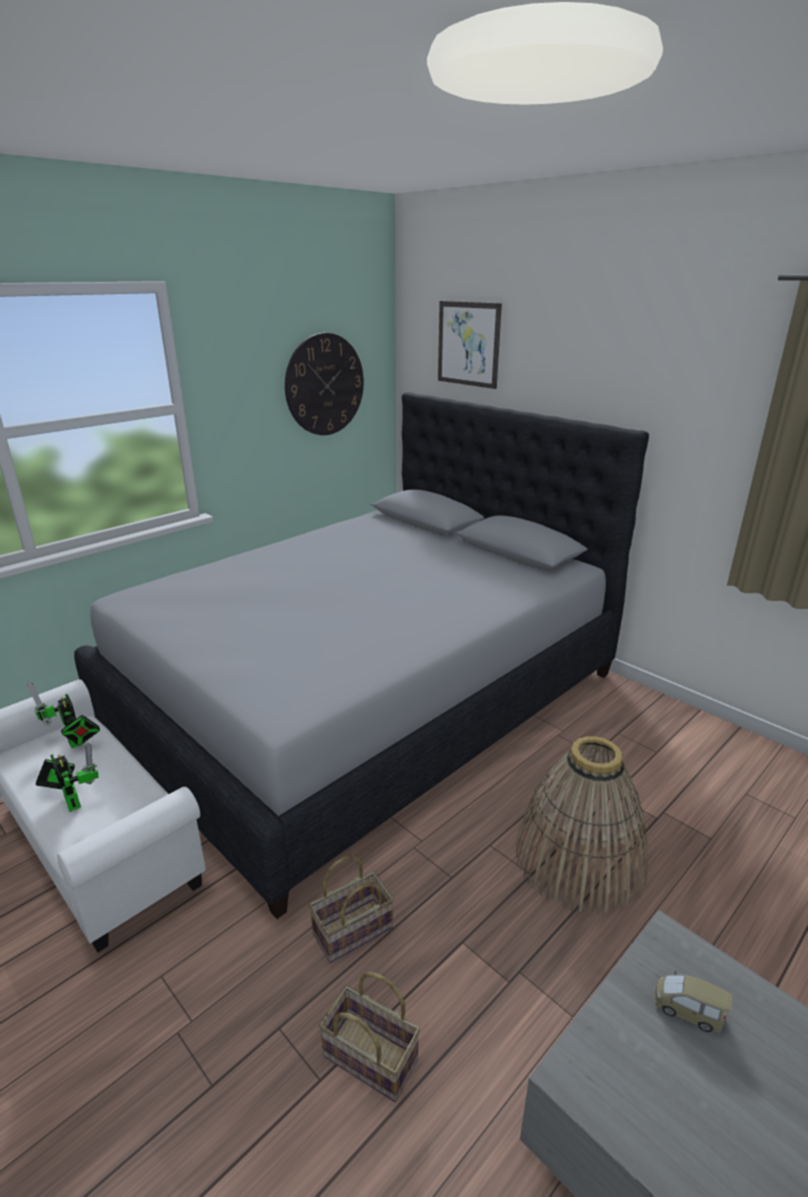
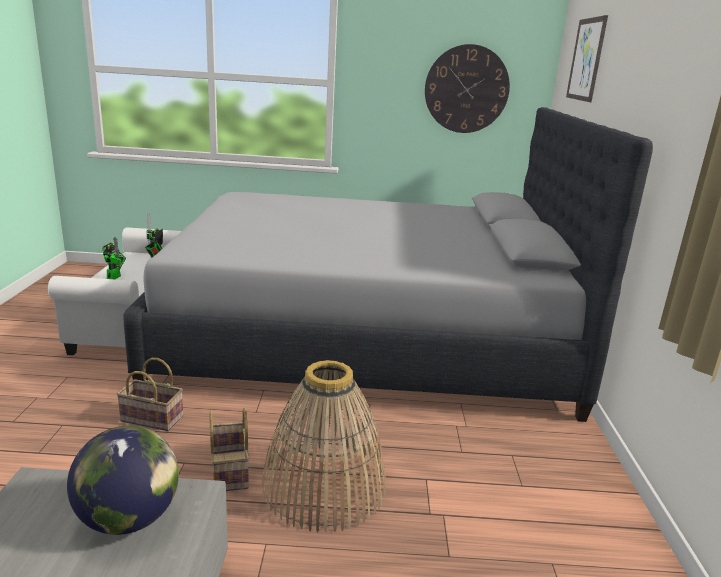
camera: 45 degrees right, 5 degrees down
basket [319,972,420,1102] -> basket moved to [209,408,250,491]
toy car [654,970,732,1033] -> globe [67,426,179,535]

